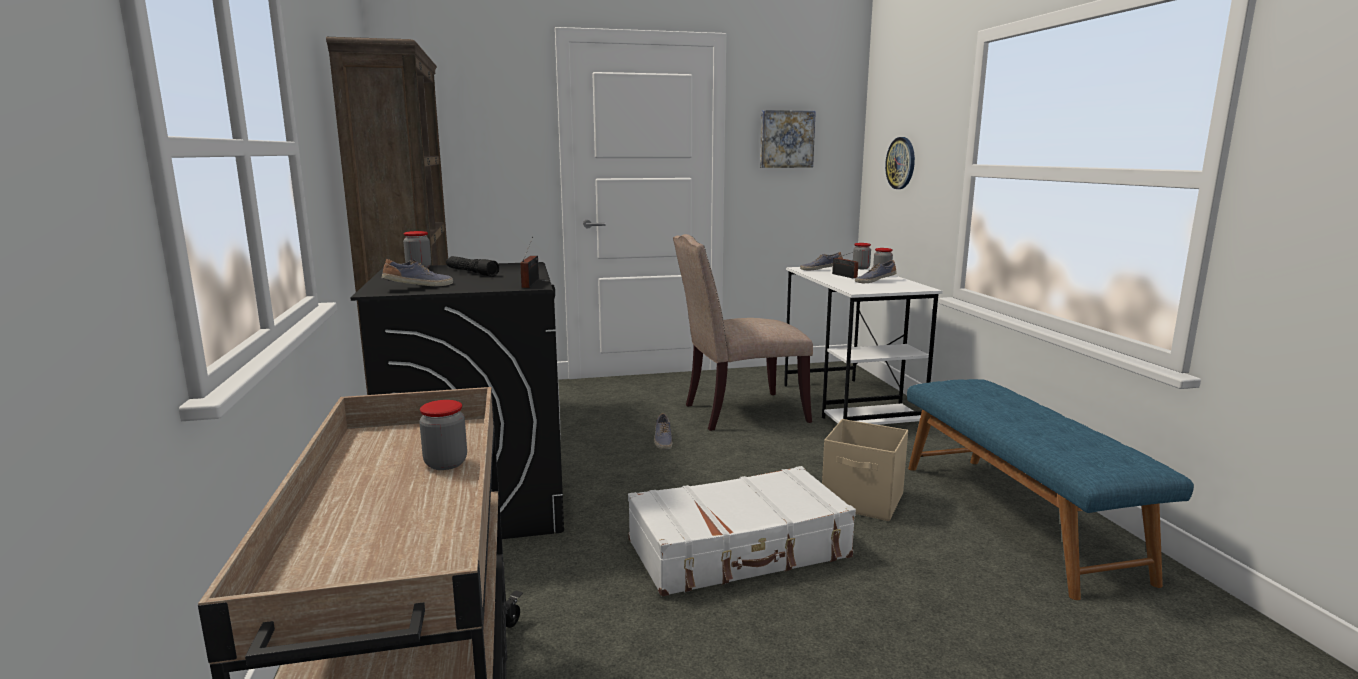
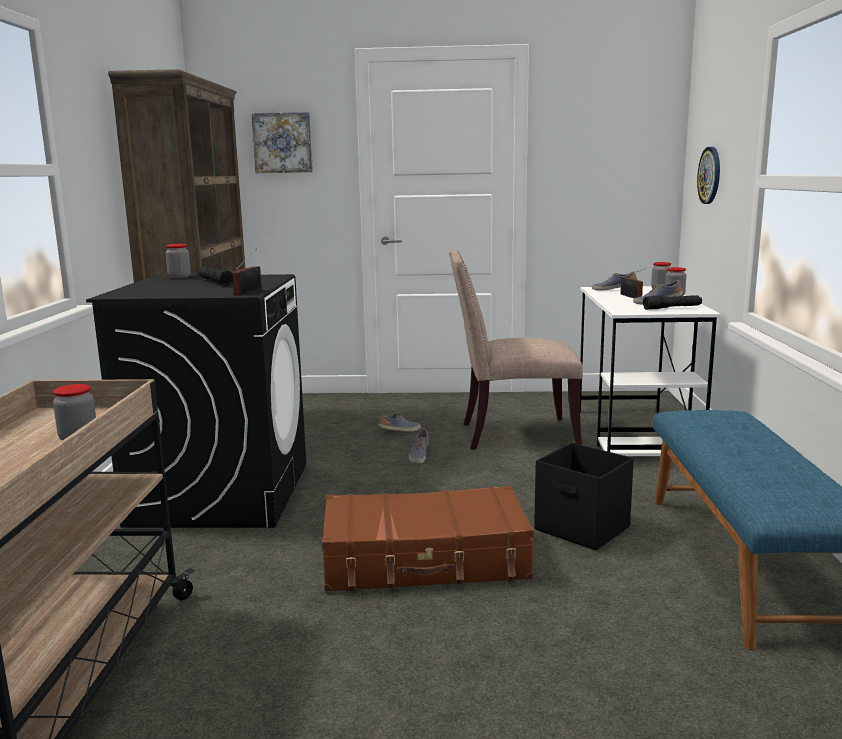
camera: 15 degrees right, 0 degrees up
shoe [382,259,453,286] -> shoe moved to [379,414,421,432]
white suitcase [628,466,856,596] -> brown suitcase [322,486,534,592]
picture [760,110,816,168] -> picture moved to [251,112,313,173]
beige storage box [822,419,908,521] -> black storage box [534,443,634,551]
none -> black flashlight [643,295,702,310]

